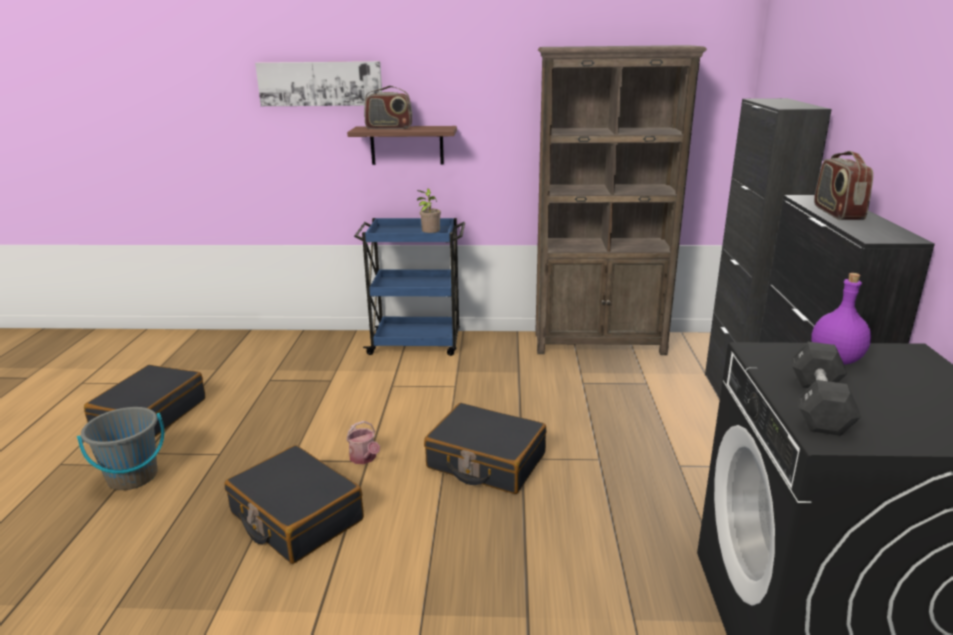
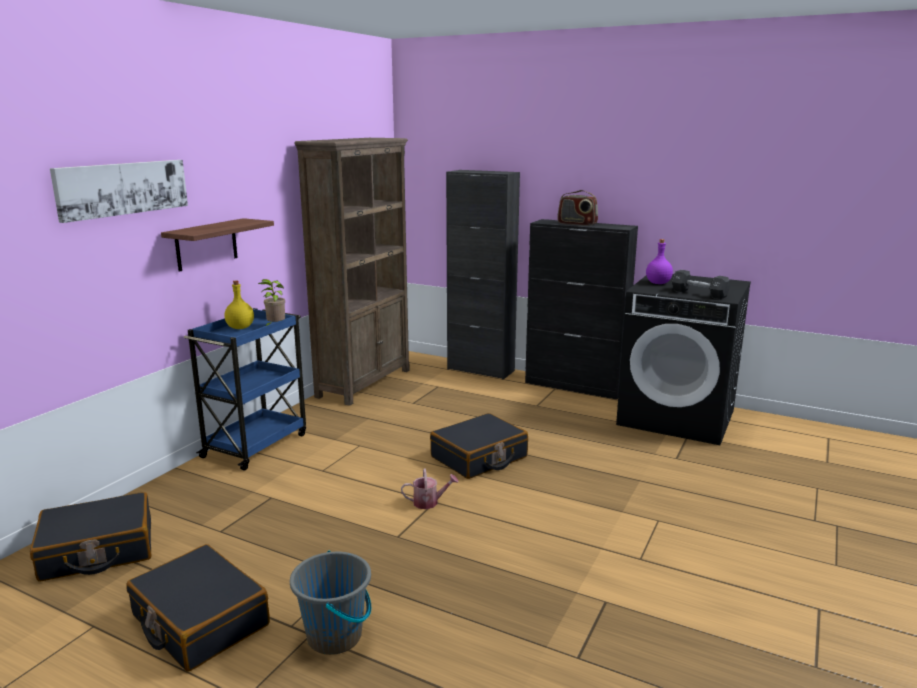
camera: 65 degrees left, 5 degrees down
black suitcase [224,445,364,564] -> black suitcase moved to [30,492,151,582]
radio [364,86,413,129] -> none
none -> yellow bottle [225,280,254,329]

